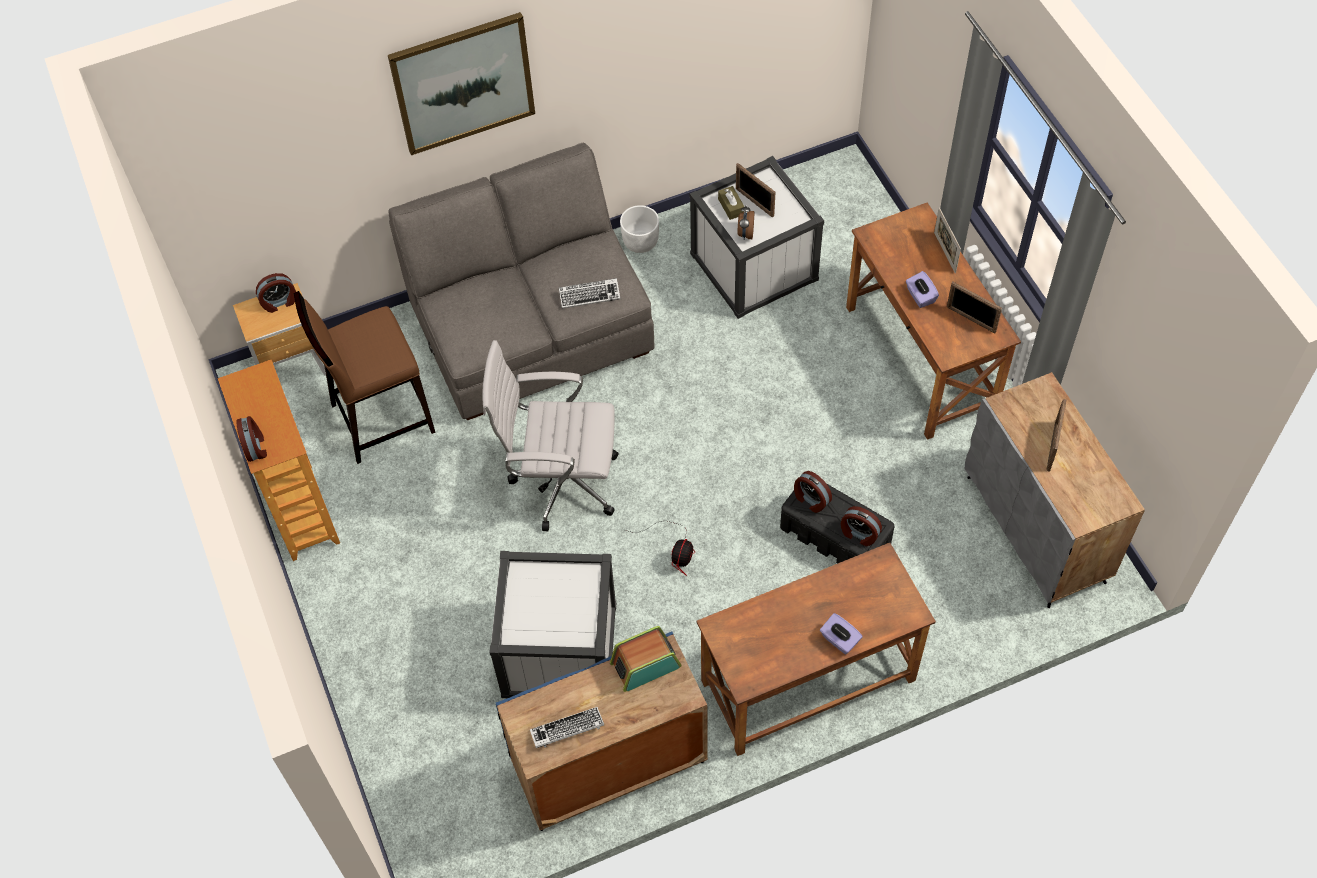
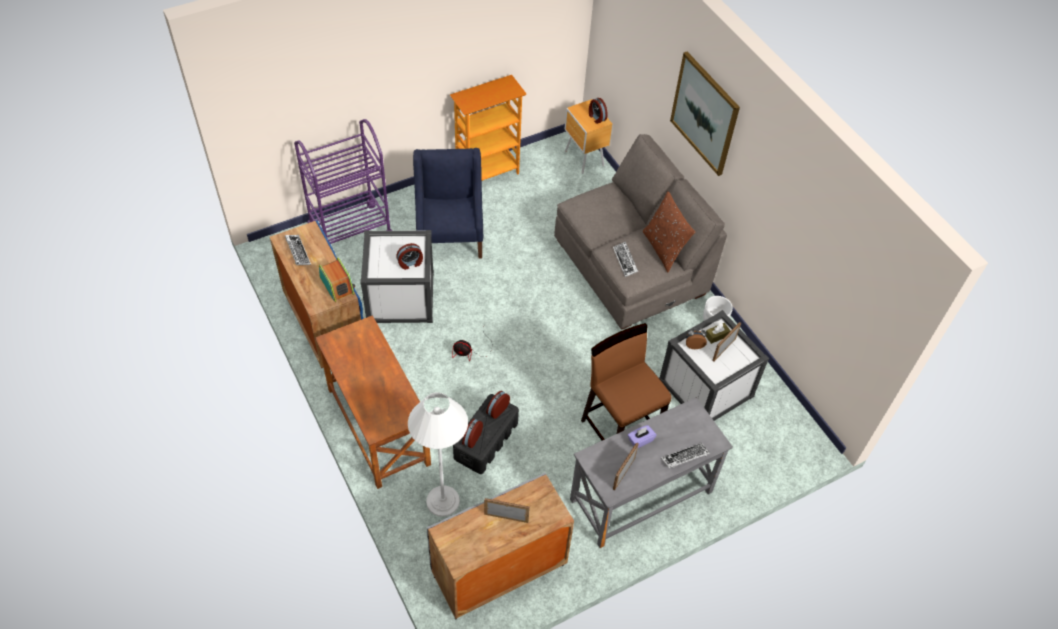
camera: 80 degrees right, 5 degrees down
alarm clock [236,416,267,462] -> alarm clock moved to [396,243,423,270]
brown stool [294,291,436,464] -> brown stool moved to [581,323,672,441]
white office chair [482,340,619,531] -> none
purple tissue box [820,613,863,655] -> none
brown desk [846,203,1021,440] -> grey desk [570,397,733,548]
picture frame [934,208,961,273] -> keyboard [661,443,710,468]
none -> purple cart [294,119,393,244]
none -> white floor lamp [408,392,468,517]
none -> blue armchair [413,148,483,259]
none -> brown pillow [642,191,695,273]

